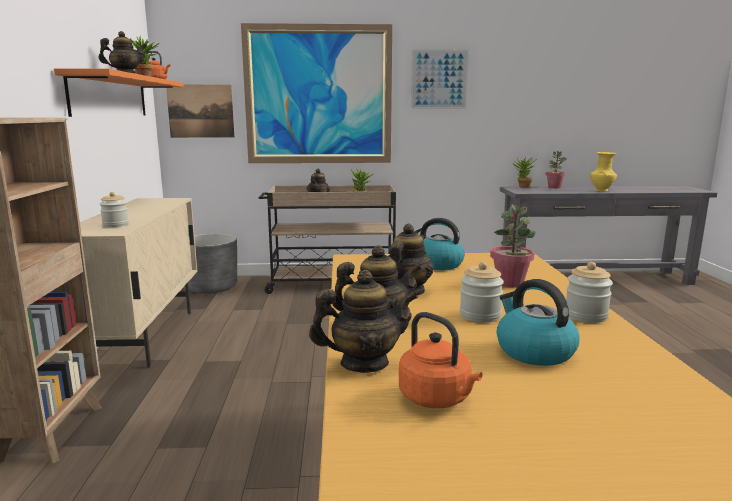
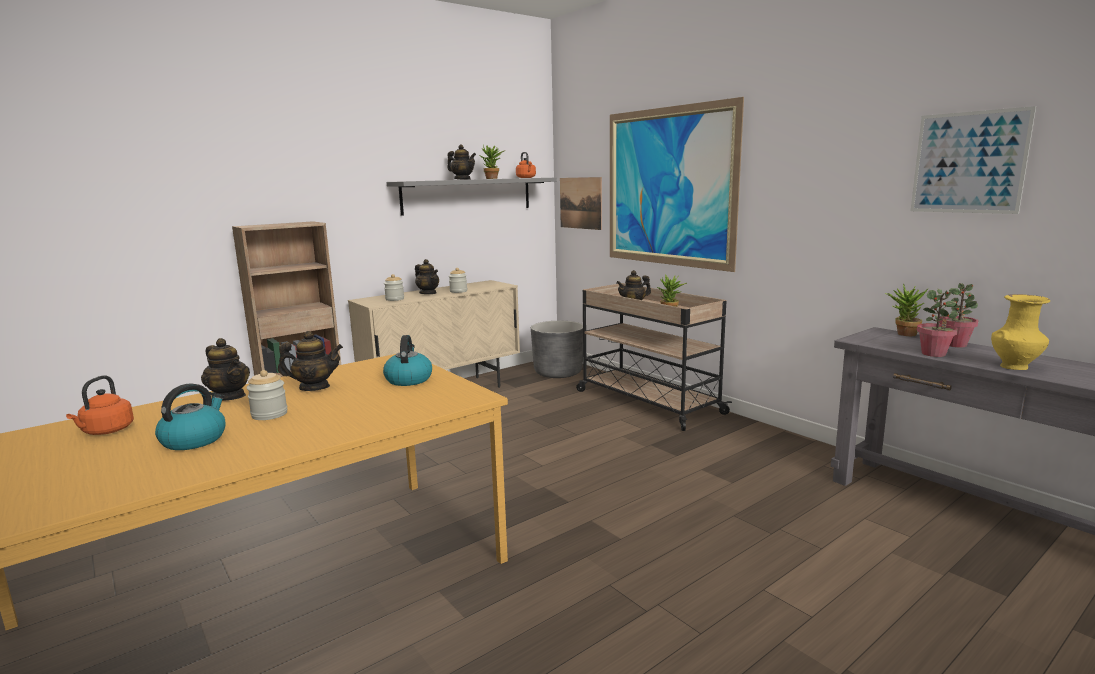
camera: 55 degrees right, 0 degrees up
orange shelf [54,68,183,117] -> grey shelf [386,178,557,216]
teapot [309,270,417,373] -> teapot moved to [415,259,439,294]
picture [411,49,469,109] -> picture moved to [911,106,1036,214]
potted plant [490,205,535,288] -> potted plant moved to [917,289,958,357]
jar [566,262,613,323] -> jar moved to [449,268,467,293]

